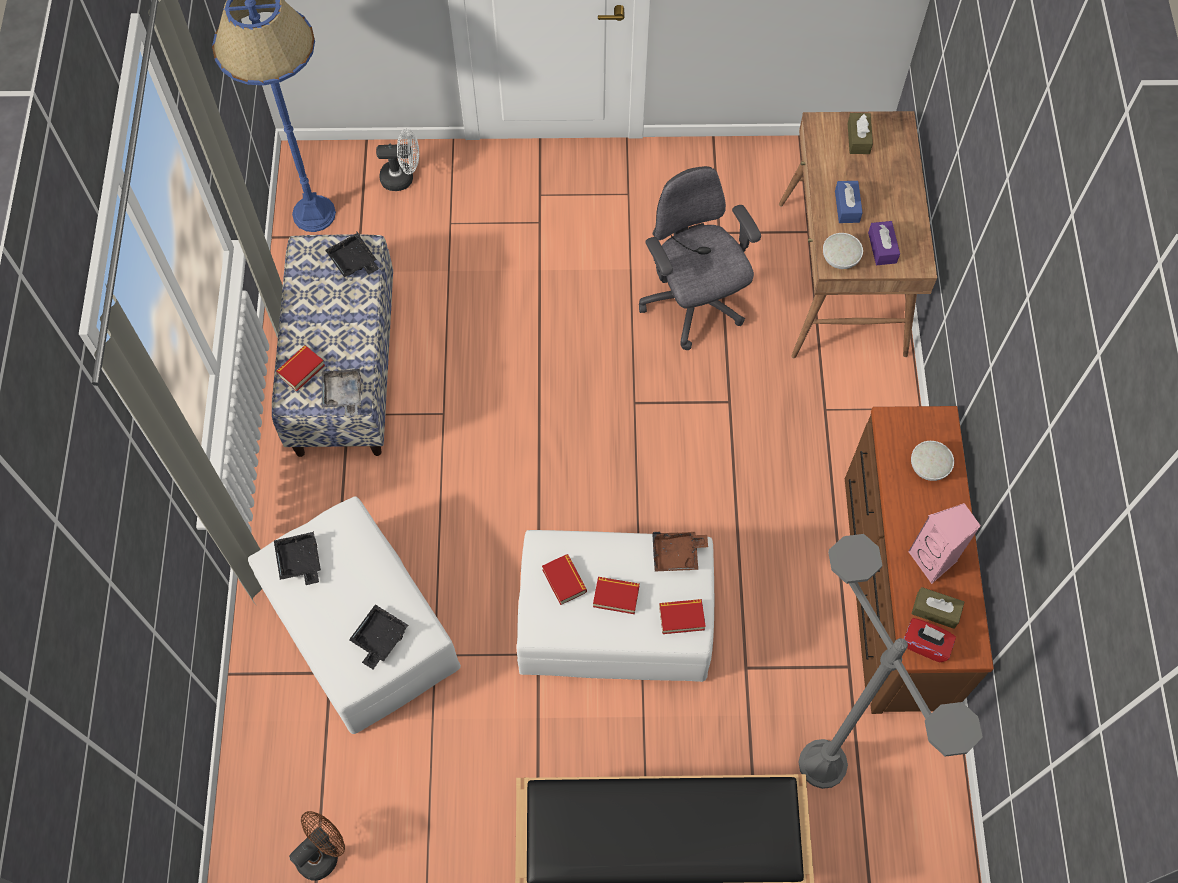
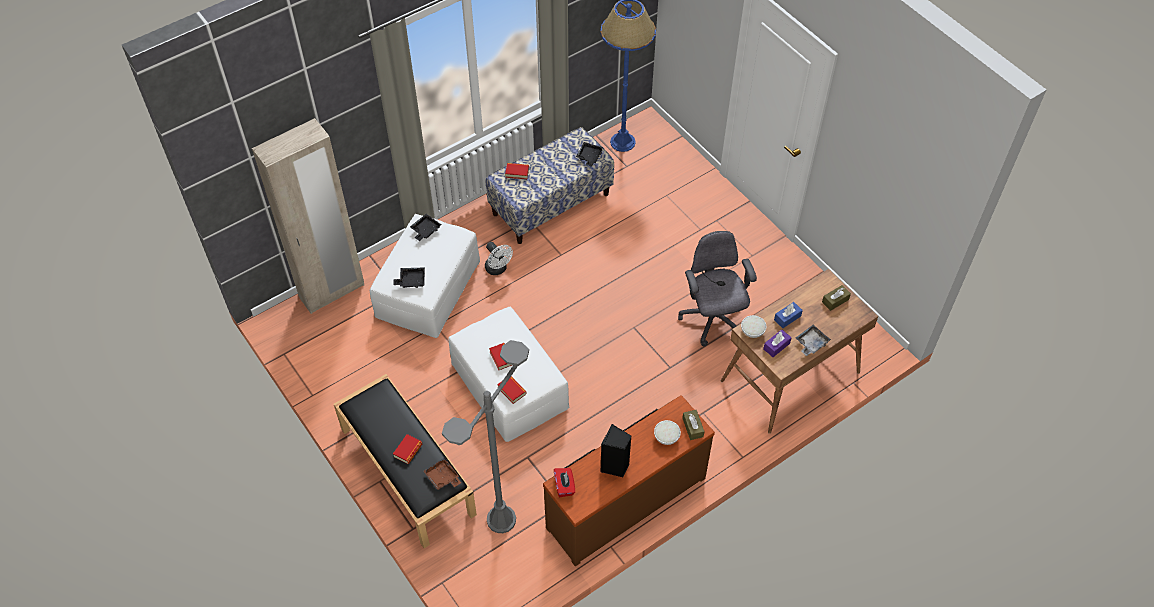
camera: 55 degrees right, 10 degrees down
brown fan [289,811,345,881] -> none
grey tray [322,369,362,416] -> grey tray moved to [796,325,831,356]
white fan [376,128,419,191] -> white fan moved to [485,242,513,275]
book [542,555,587,605] -> book moved to [393,434,422,464]
grey office chair [639,166,761,350] -> grey office chair turned 45 degrees counterclockwise [678,231,757,347]
brown tray [652,532,708,572] -> brown tray moved to [424,457,461,490]
pink speaker [908,503,981,584] -> black speaker [601,424,631,477]
brown tissue box [911,587,964,629] -> brown tissue box moved to [682,410,705,440]
none -> beige wardrobe [252,118,364,314]

